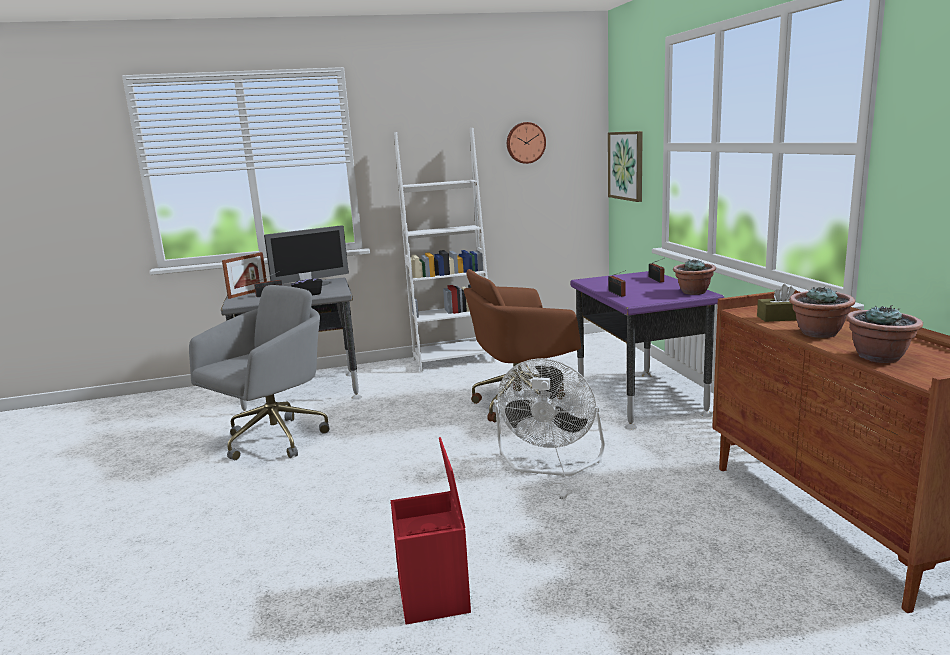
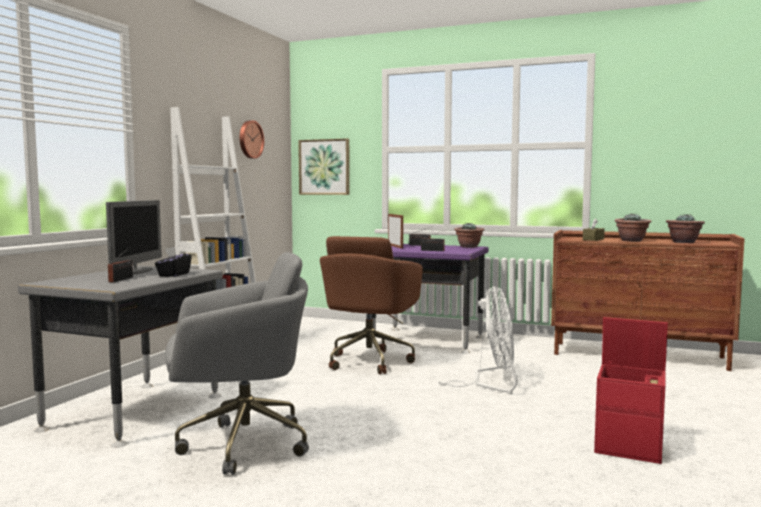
camera: 55 degrees left, 10 degrees down
grey office chair [189,285,329,460] -> grey office chair turned 90 degrees clockwise [165,252,309,475]
picture frame [222,252,267,299] -> picture frame moved to [388,214,403,249]
white fan [493,358,605,500] -> white fan turned 135 degrees clockwise [440,286,518,395]

